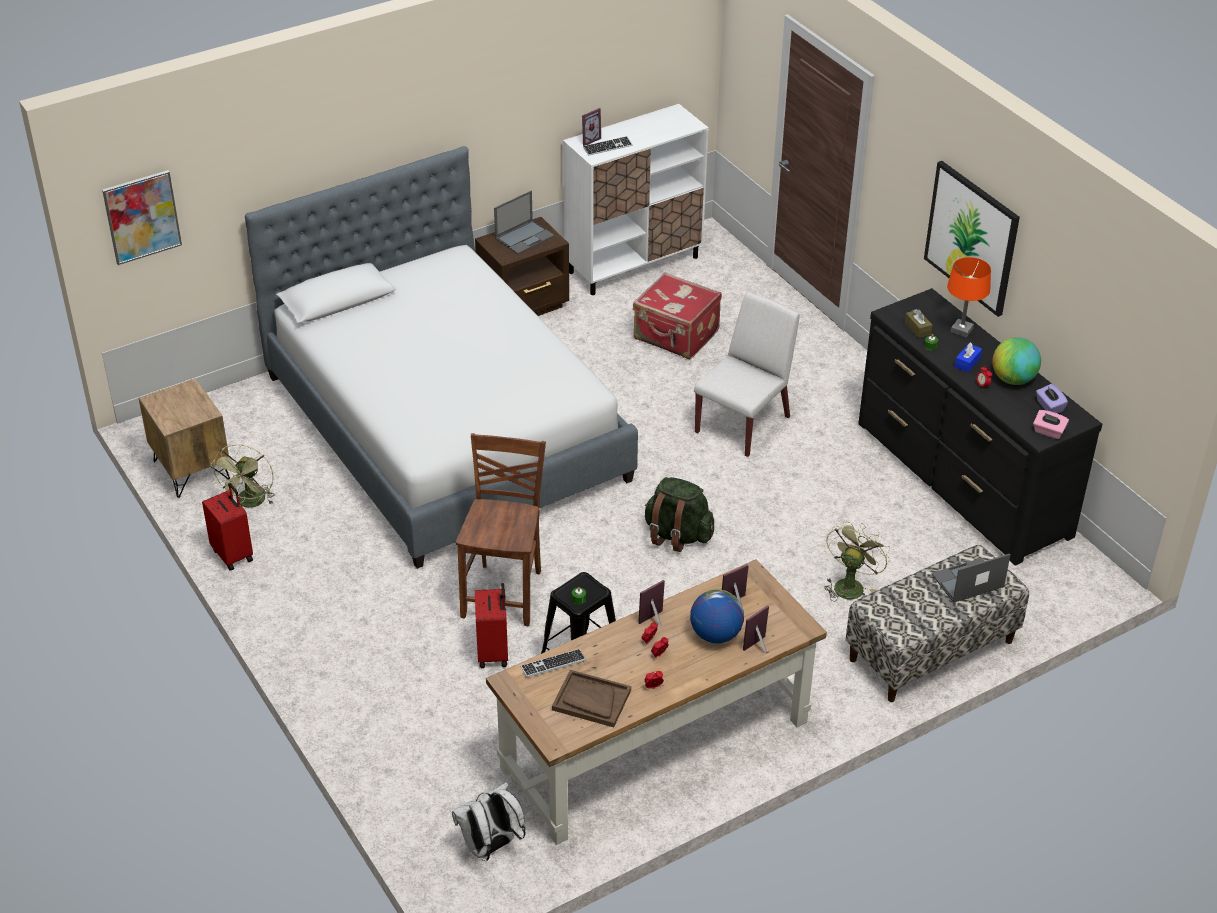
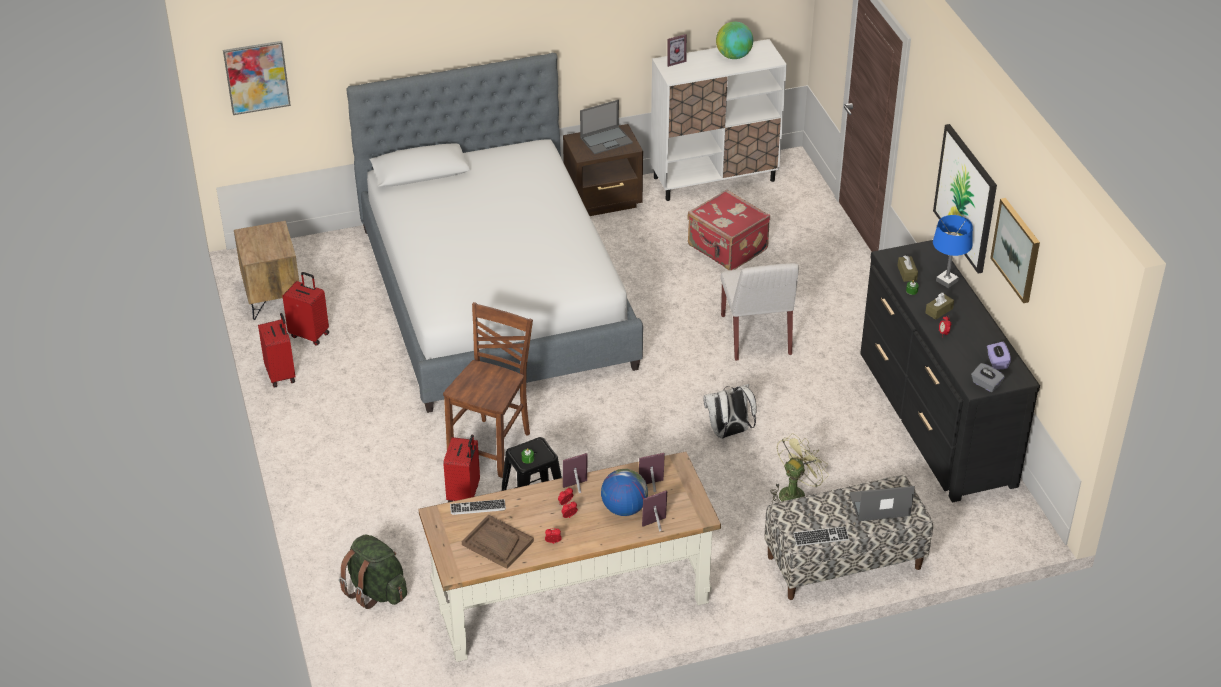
camera: 15 degrees right, 0 degrees up
green fan [211,444,275,508] -> red suitcase [283,272,329,346]
white backpack [452,782,526,861] -> white backpack moved to [703,384,757,438]
keyboard [583,136,633,156] -> keyboard moved to [793,526,849,546]
green backpack [645,477,714,552] -> green backpack moved to [339,534,407,609]
white chair [694,292,800,457] -> white chair turned 120 degrees clockwise [720,263,799,361]
orange table lamp [947,257,991,337] -> blue table lamp [933,215,973,288]
blue tissue box [955,342,982,372] -> brown tissue box [925,293,954,320]
globe [992,337,1041,385] -> globe moved to [716,22,753,59]
pink tissue box [1033,410,1069,439] -> grey tissue box [971,363,1005,392]
none -> picture [990,198,1040,303]

